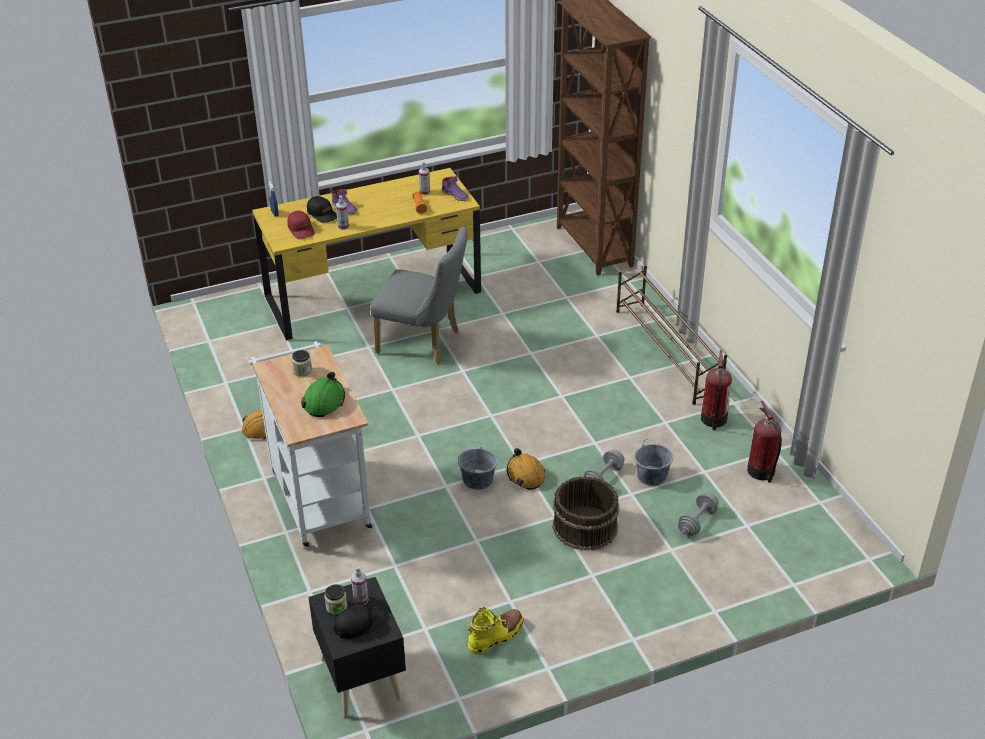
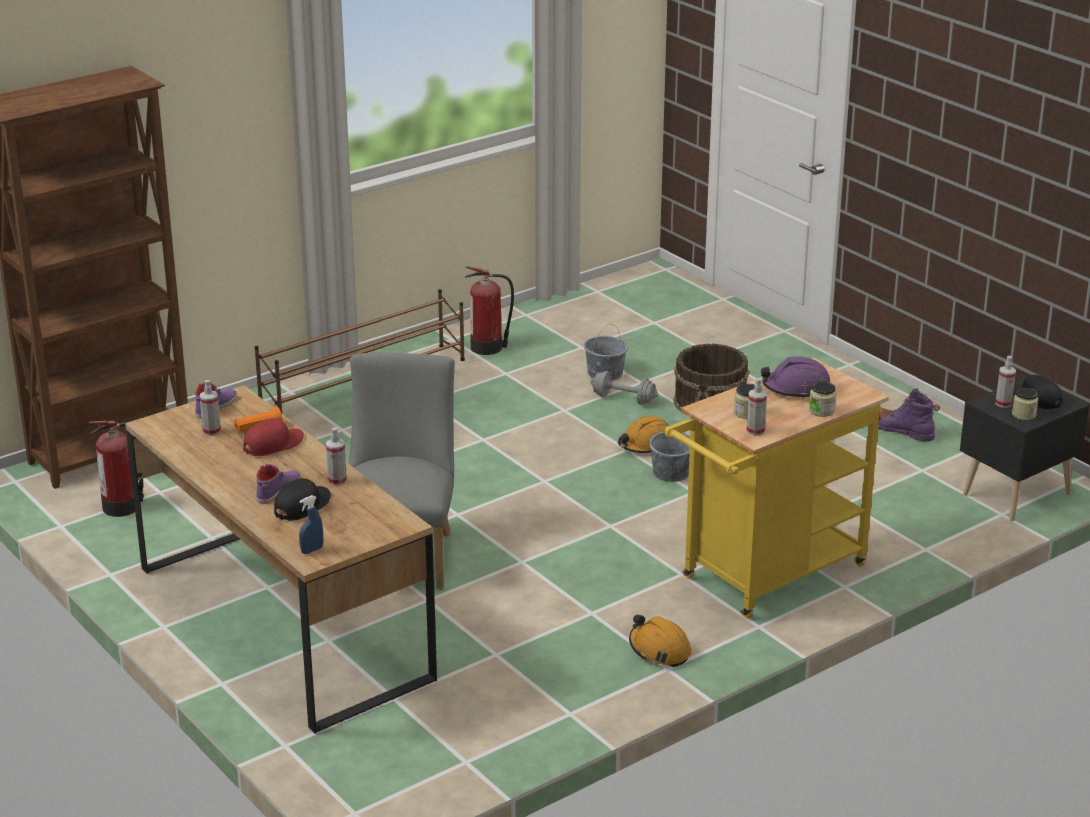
camera: 105 degrees left, 10 degrees down
white cart [249,341,374,548] -> yellow cart [665,358,889,618]
yellow desk [252,168,481,340] -> brown desk [125,385,437,734]
red cap [288,211,314,239] -> red cap moved to [243,418,304,456]
green hard hat [301,372,345,417] -> purple hard hat [761,357,830,399]
yellow boot [468,607,524,655] -> purple boot [878,388,940,442]
grey dumbbell [678,492,719,536] -> none
fire extinguisher [747,401,782,483] -> fire extinguisher moved to [89,420,144,517]
none -> spray bottle [747,378,767,436]
none -> jar [809,381,836,417]

